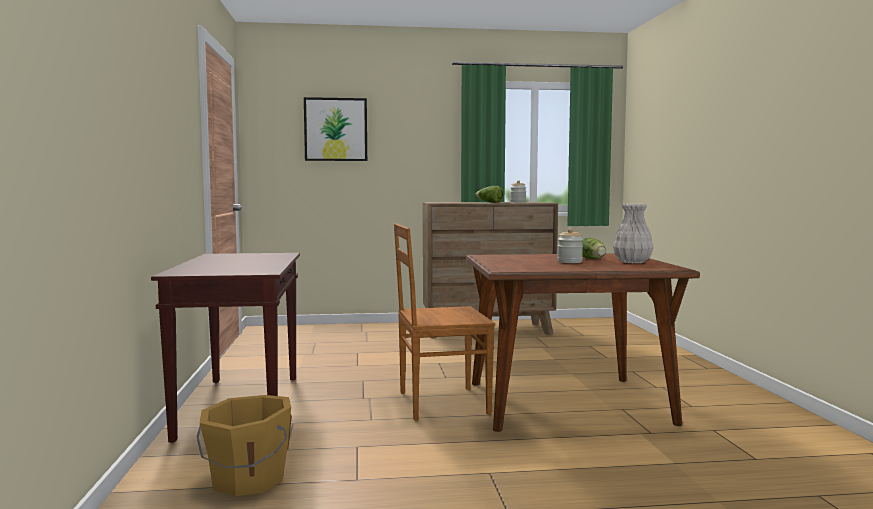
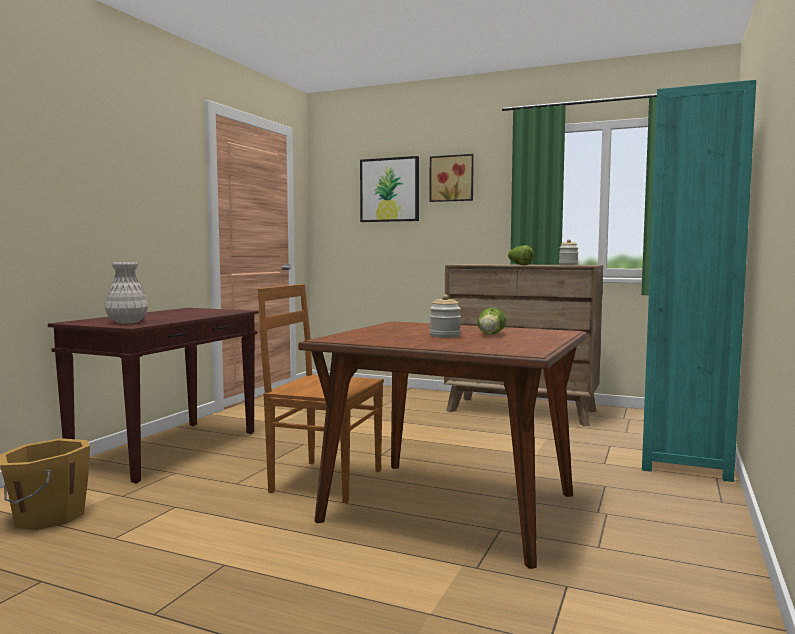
camera: 30 degrees right, 0 degrees up
white vase [613,204,654,263] -> white vase moved to [105,262,148,324]
none -> picture [429,154,474,202]
none -> turquoise bookcase [642,80,756,482]

